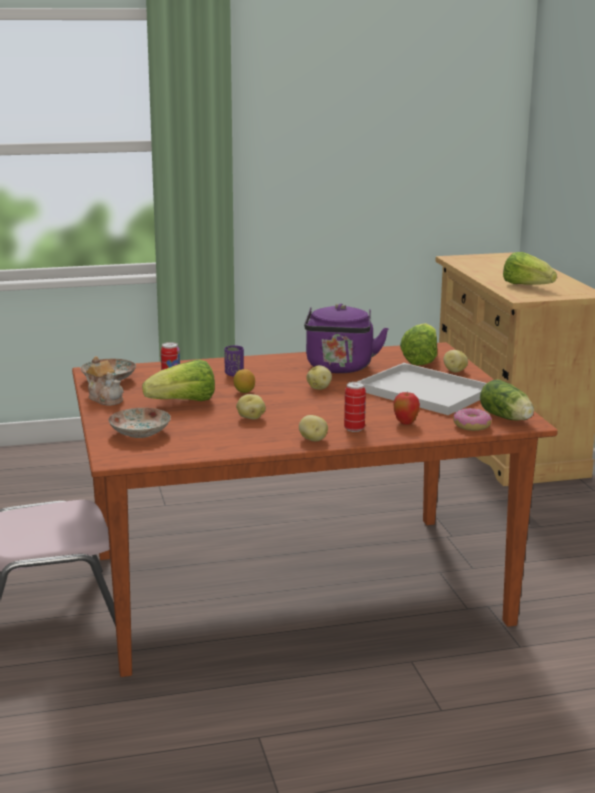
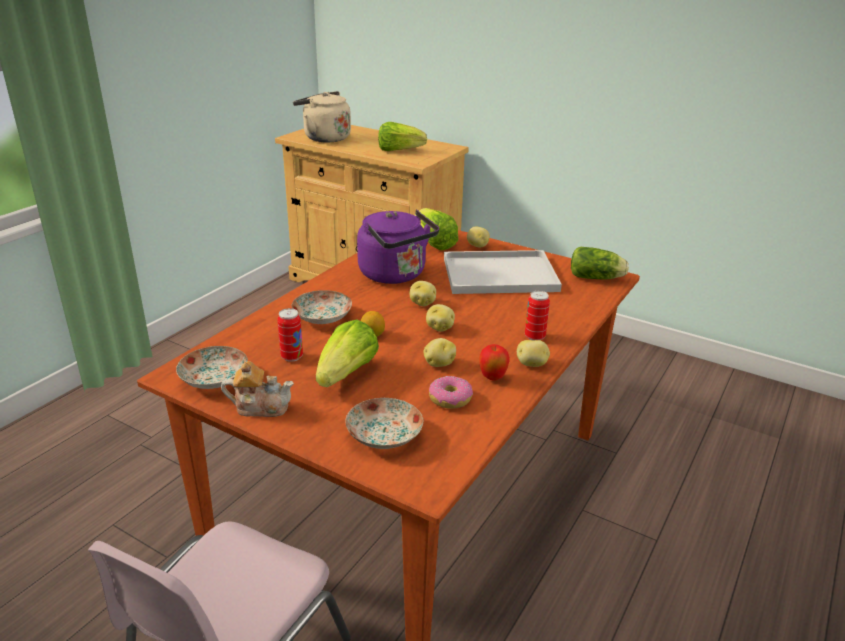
camera: 45 degrees left, 10 degrees up
purple cup [224,345,244,376] -> plate [292,290,352,324]
apple [393,392,420,425] -> apple moved to [479,344,510,381]
donut [453,408,492,431] -> donut moved to [429,376,473,409]
none -> beige kettle [293,91,351,142]
none -> potato [426,304,455,332]

